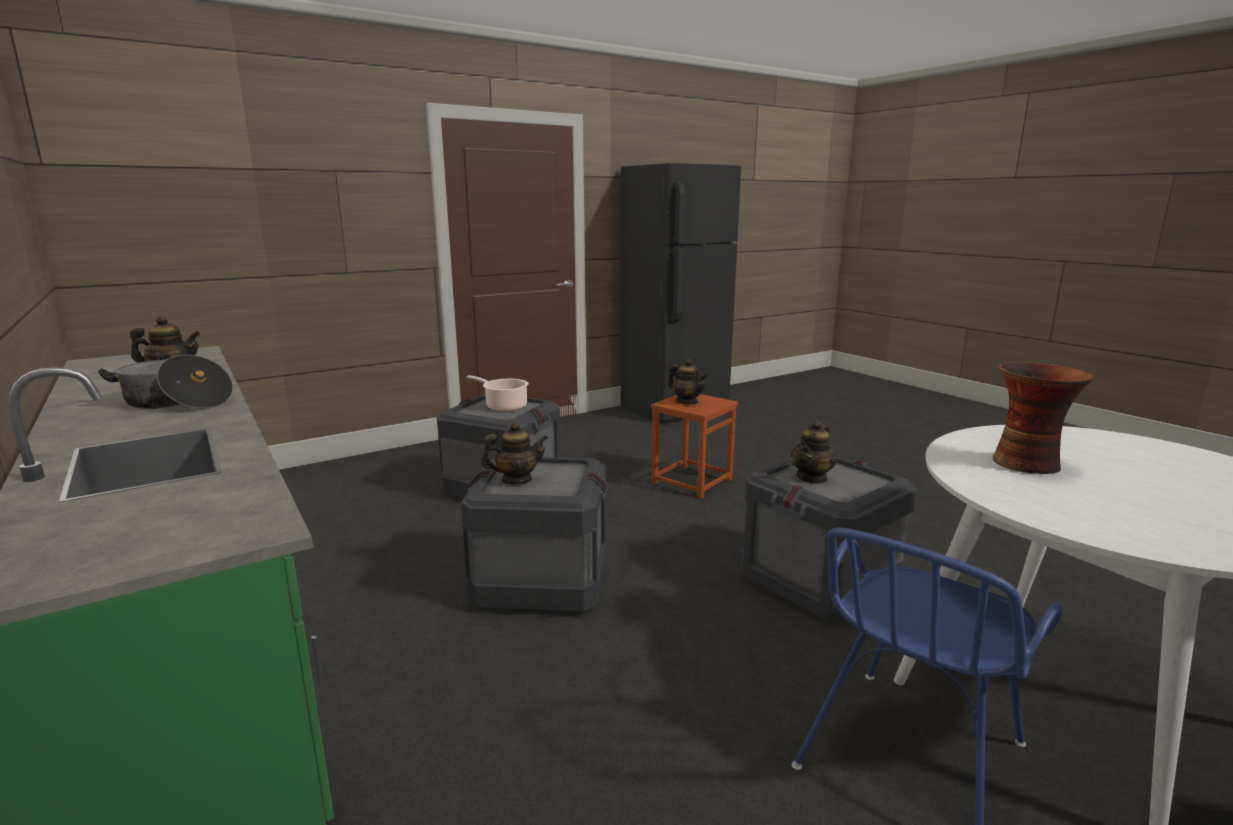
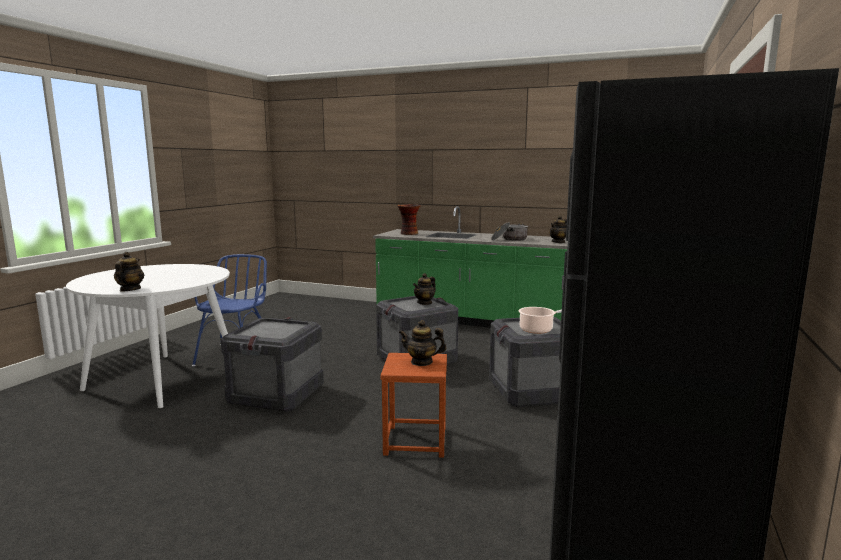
camera: 145 degrees right, 5 degrees down
teapot [791,420,837,484] -> teapot moved to [114,252,144,291]
vase [993,362,1094,474] -> vase moved to [397,204,421,235]

